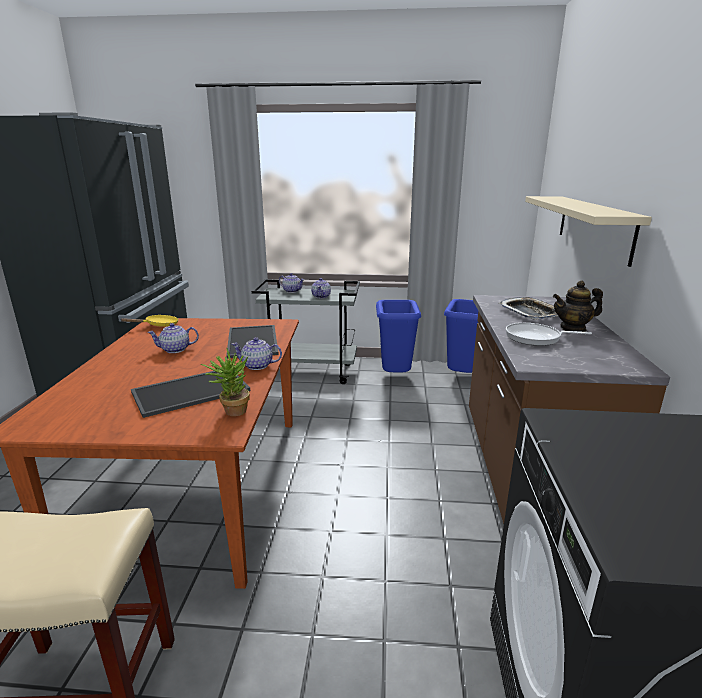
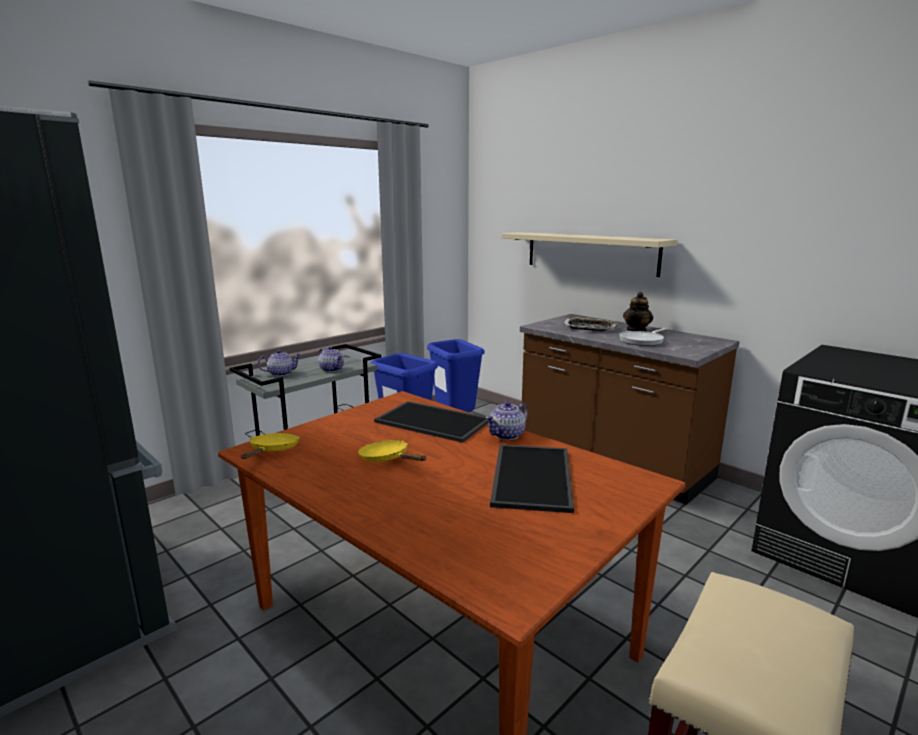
camera: 50 degrees left, 5 degrees down
teapot [147,323,199,353] -> yellow frying pan [358,440,426,462]
potted plant [201,348,250,416] -> none

